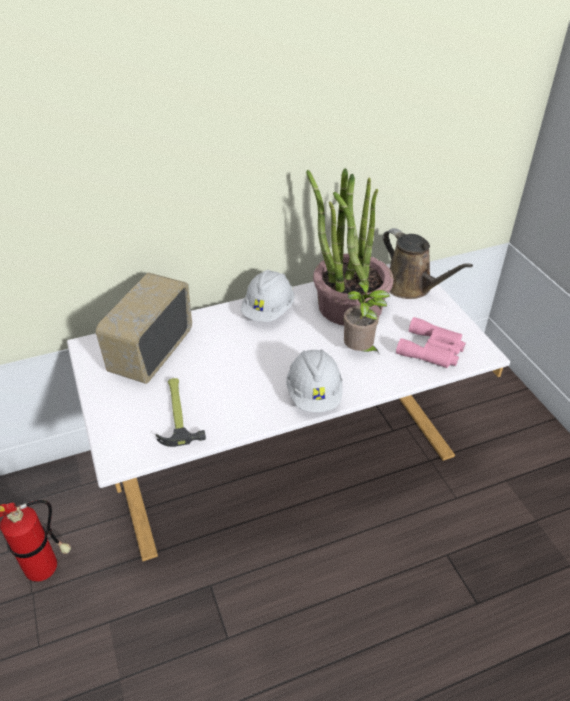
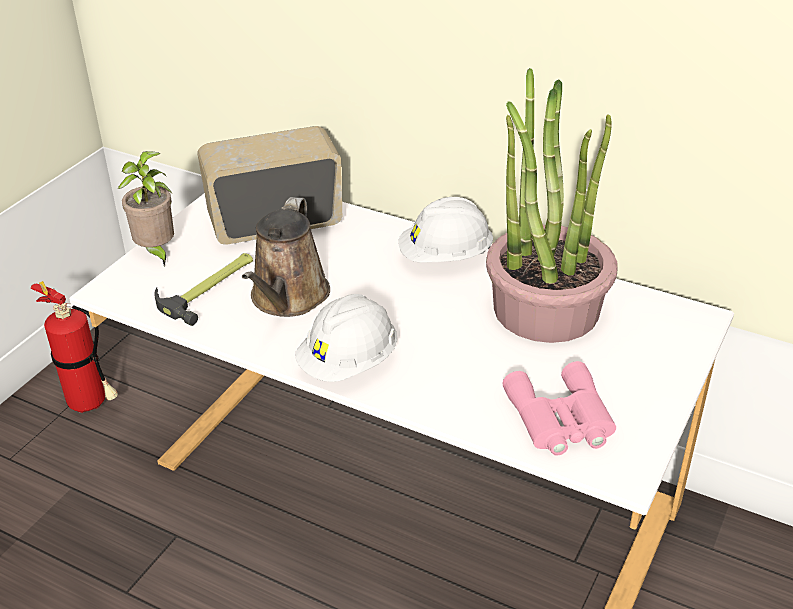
camera: 50 degrees right, 5 degrees down
potted plant [343,282,390,353] -> potted plant moved to [117,151,174,266]
brown watering can [383,228,473,299] -> brown watering can moved to [242,197,330,317]

